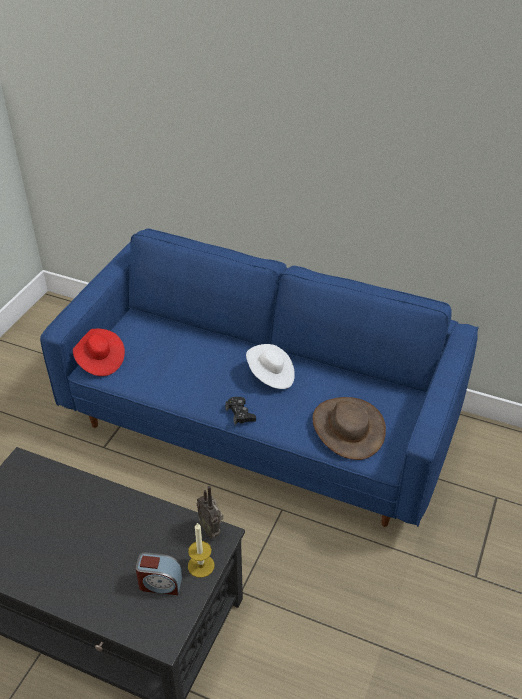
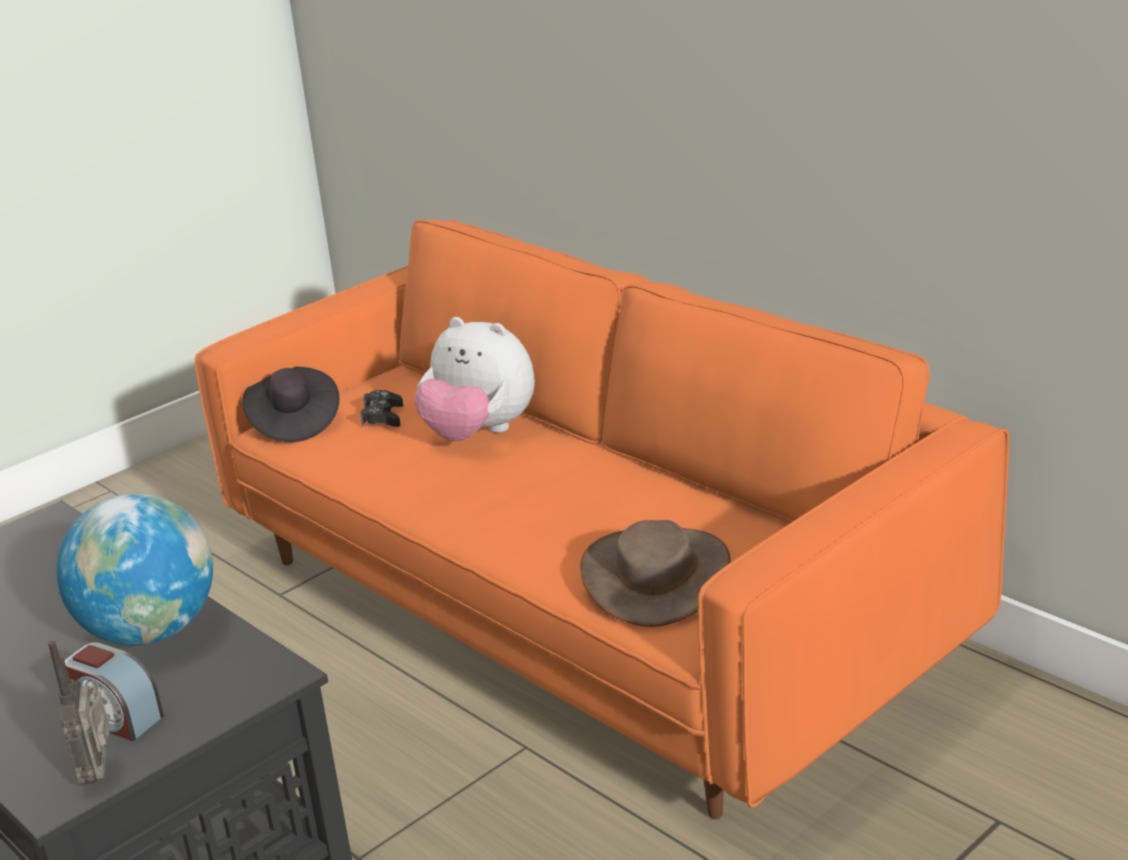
camera: 25 degrees right, 15 degrees down
blue sofa [40,228,479,527] -> orange sofa [194,219,1010,819]
red hat [73,329,125,376] -> black hat [242,367,339,442]
candle [188,522,215,578] -> none
radio [196,486,223,539] -> radio moved to [48,640,109,786]
black game controller [225,397,256,425] -> black game controller moved to [360,390,403,427]
white hat [246,344,295,389] -> none
none -> globe [56,493,213,646]
none -> plush toy [414,317,535,441]

